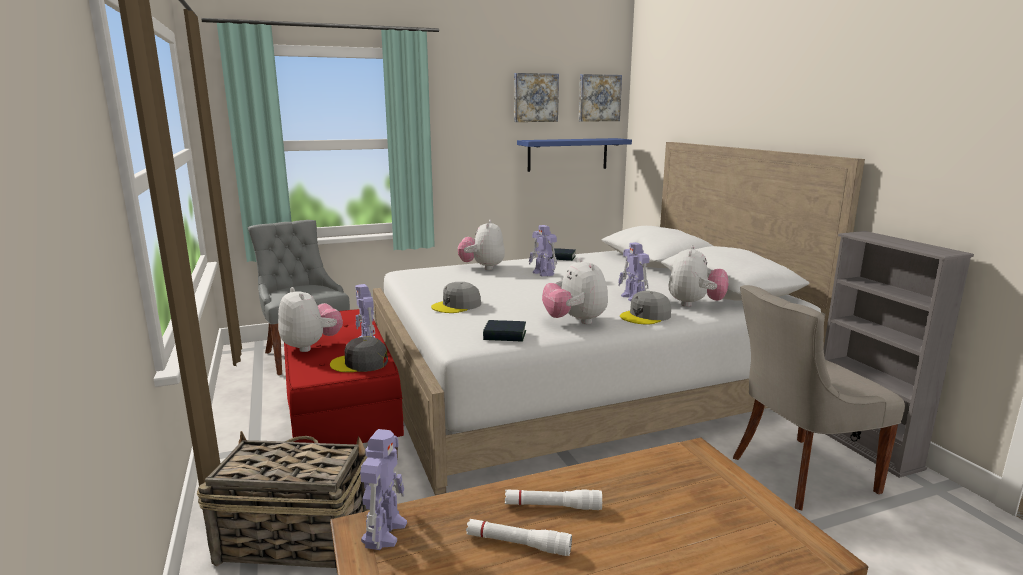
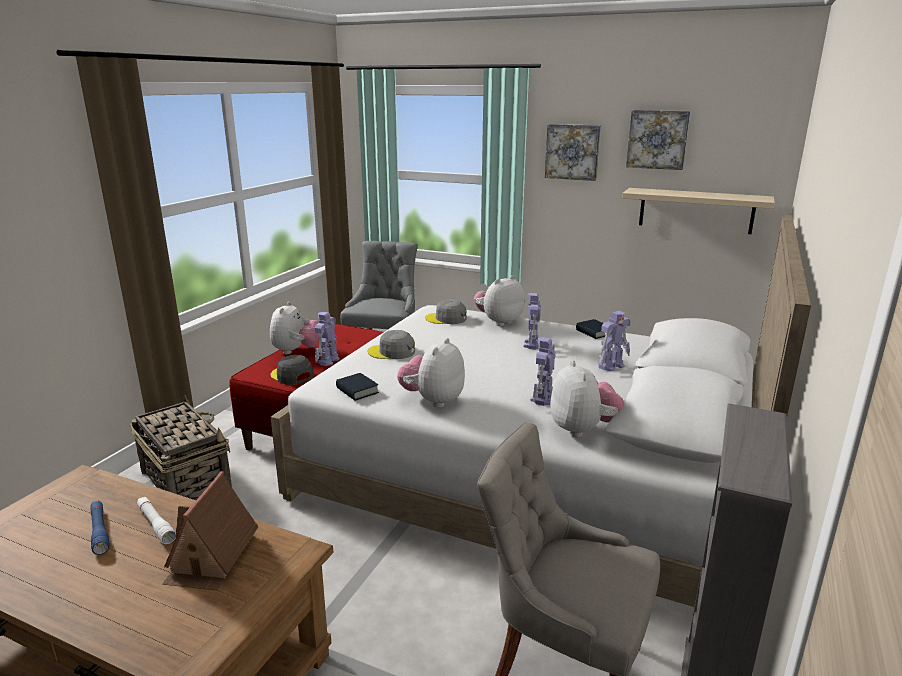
camera: 45 degrees right, 5 degrees up
toy robot [360,429,407,550] -> toy robot moved to [598,311,630,372]
white flashlight [466,519,572,556] -> blue flashlight [90,501,110,555]
blue shelf [517,138,632,172] -> beige shelf [622,188,775,234]
picture [579,74,622,122] -> picture moved to [545,124,601,181]
grey cap [620,291,671,324] -> grey cap moved to [425,299,467,324]
plush toy [669,245,729,307] -> plush toy turned 75 degrees counterclockwise [550,360,624,437]
none -> toy house [162,471,258,591]

